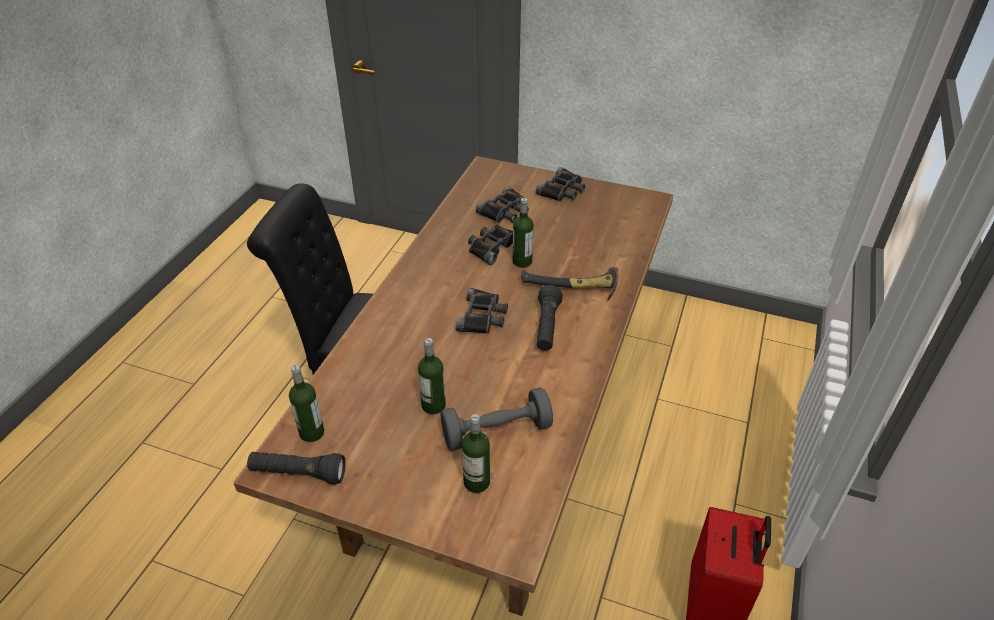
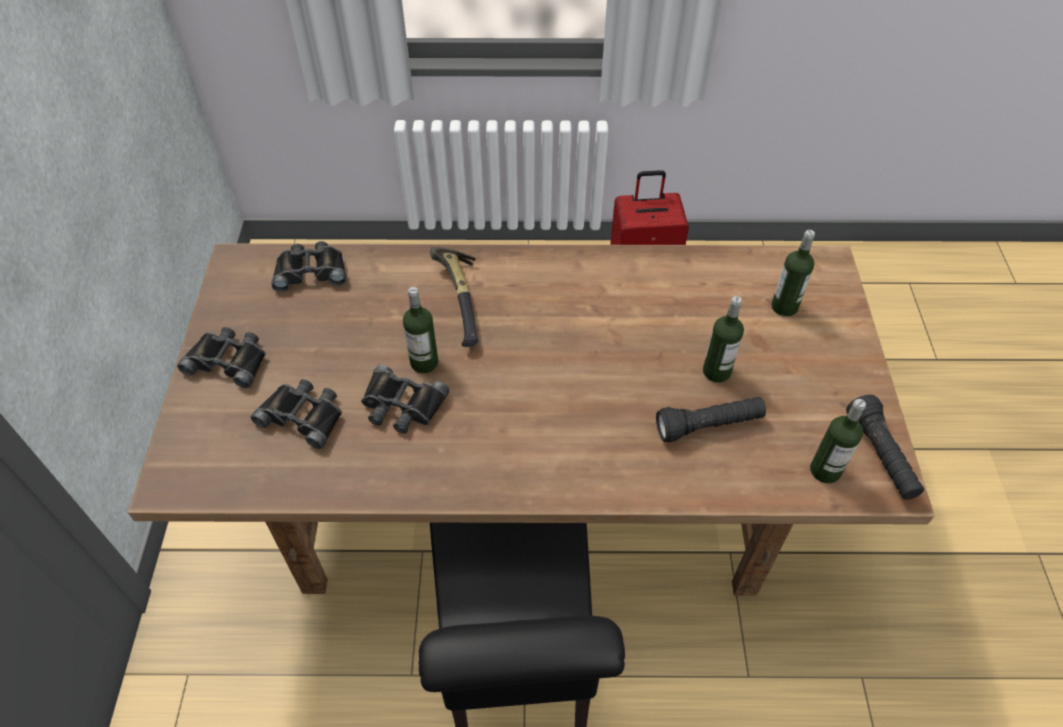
camera: 110 degrees left, 10 degrees up
grey dumbbell [441,387,553,451] -> none
black binoculars [456,288,508,334] -> black binoculars moved to [272,241,346,292]
black flashlight [537,285,563,351] -> black flashlight moved to [656,397,766,443]

